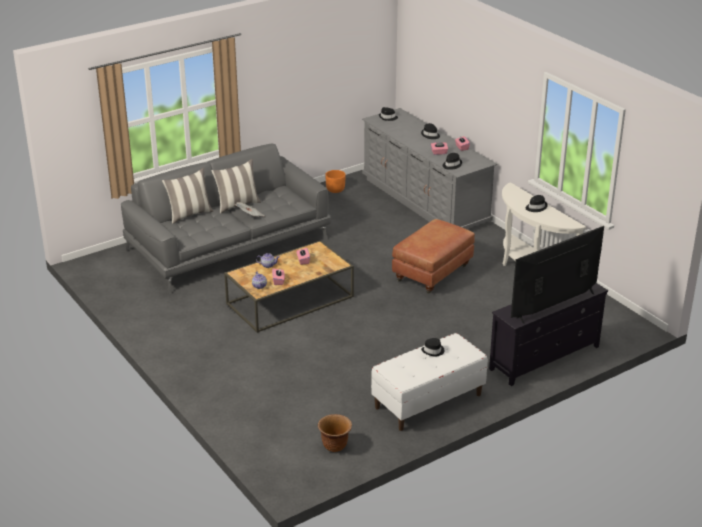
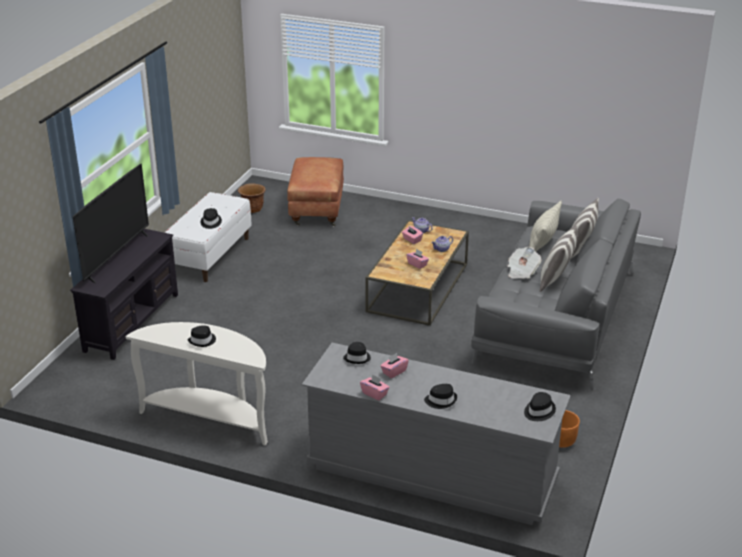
camera: 145 degrees right, 0 degrees up
brown ottoman [392,219,475,294] -> brown ottoman moved to [287,157,344,227]
none -> pillow [529,201,562,251]

